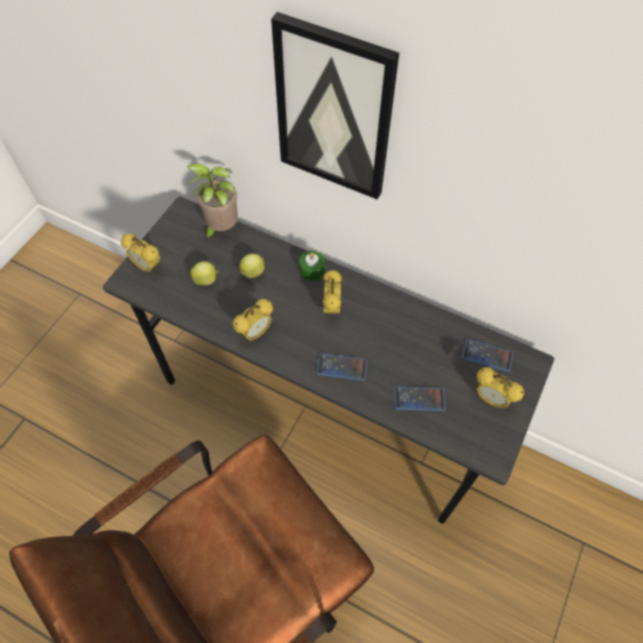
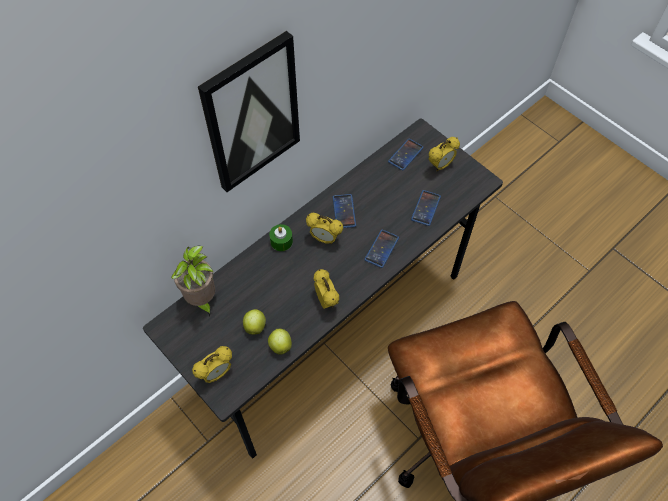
camera: 70 degrees left, 0 degrees up
apple [239,253,265,279] -> apple moved to [268,329,292,355]
none -> phone [333,194,356,228]

